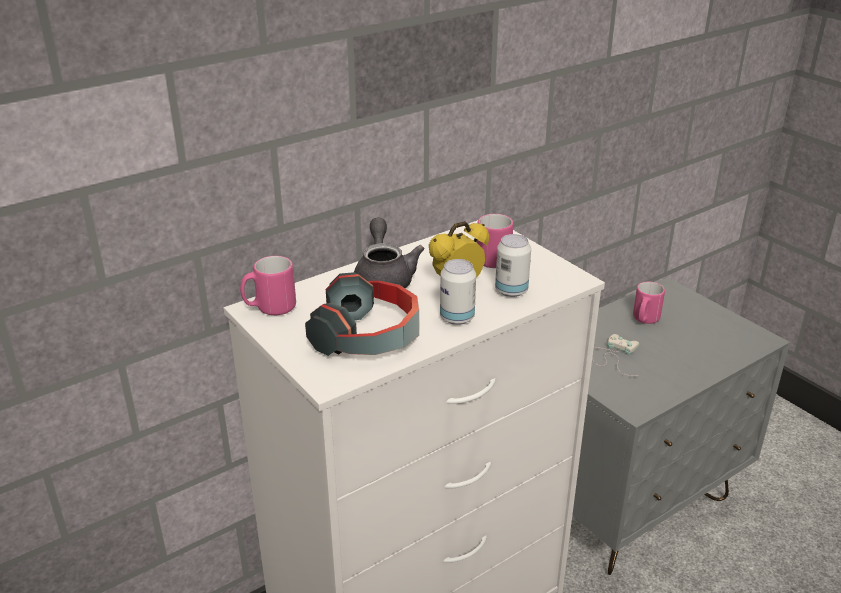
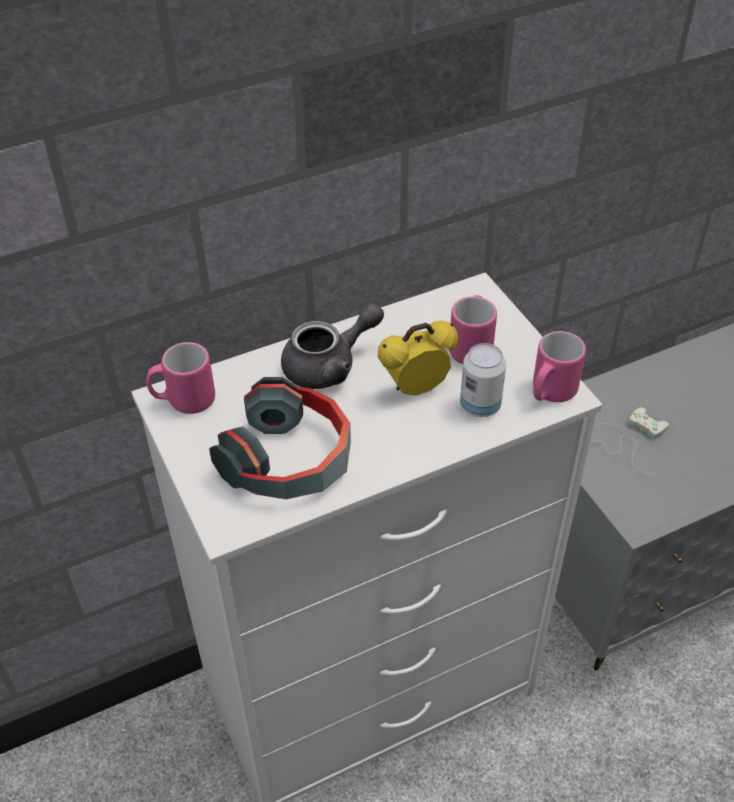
camera: 10 degrees right, 15 degrees up
grey teapot [354,218,425,288] -> grey teapot turned 60 degrees clockwise [281,303,384,389]
can [440,259,476,325] -> none
pink mug [633,281,665,324] -> pink mug moved to [533,331,586,402]

